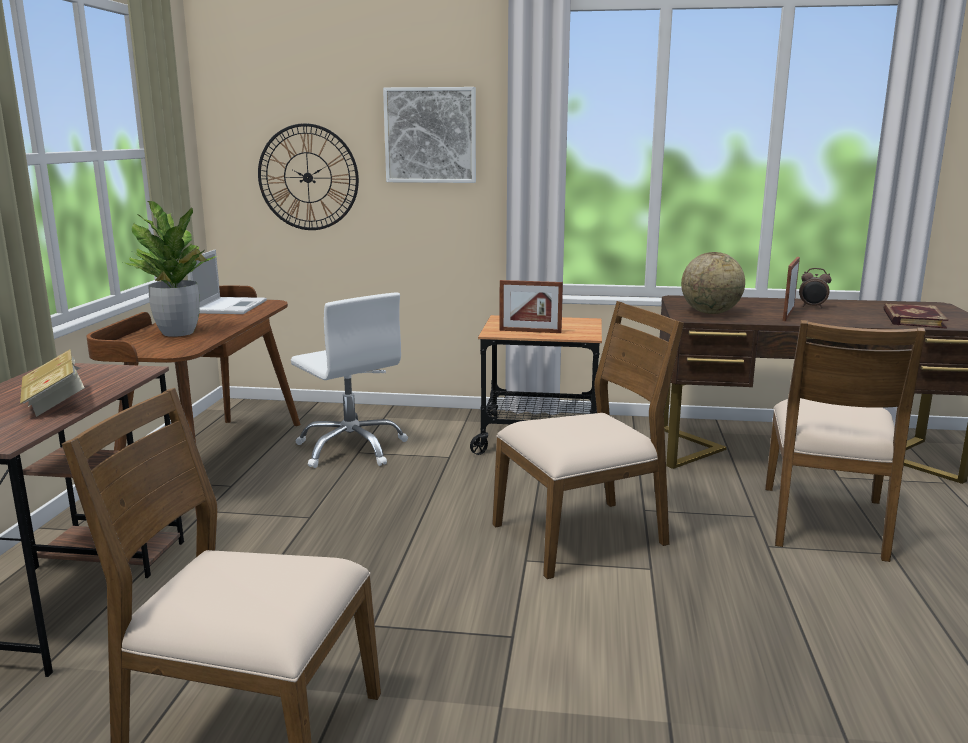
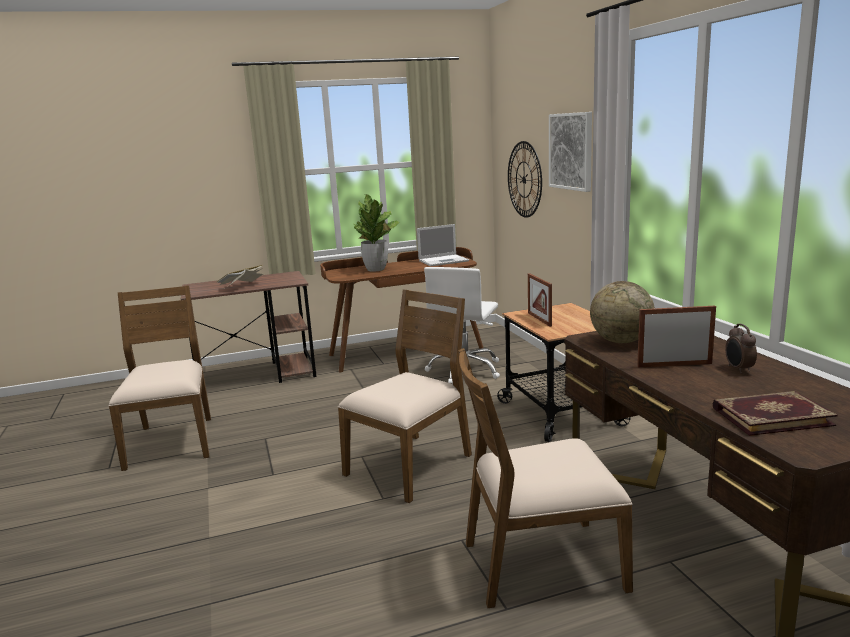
camera: 65 degrees right, 0 degrees up
brown chair [492,301,684,579] -> brown chair turned 90 degrees counterclockwise [338,289,472,503]

